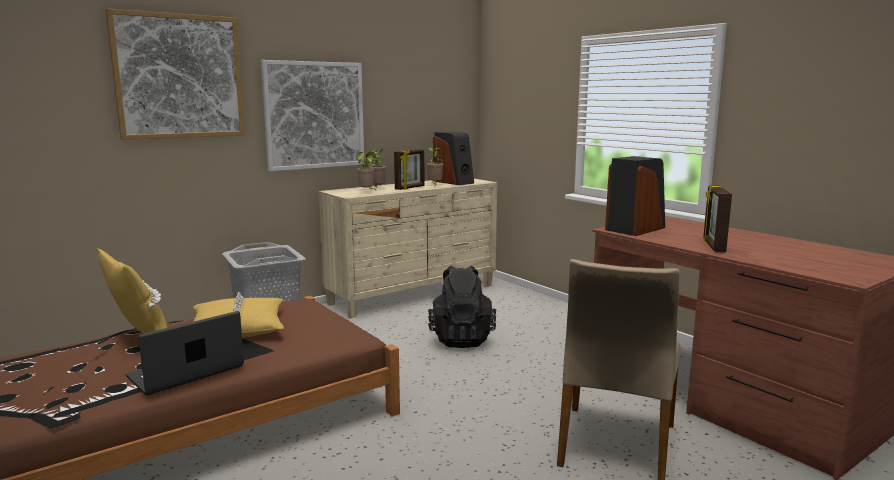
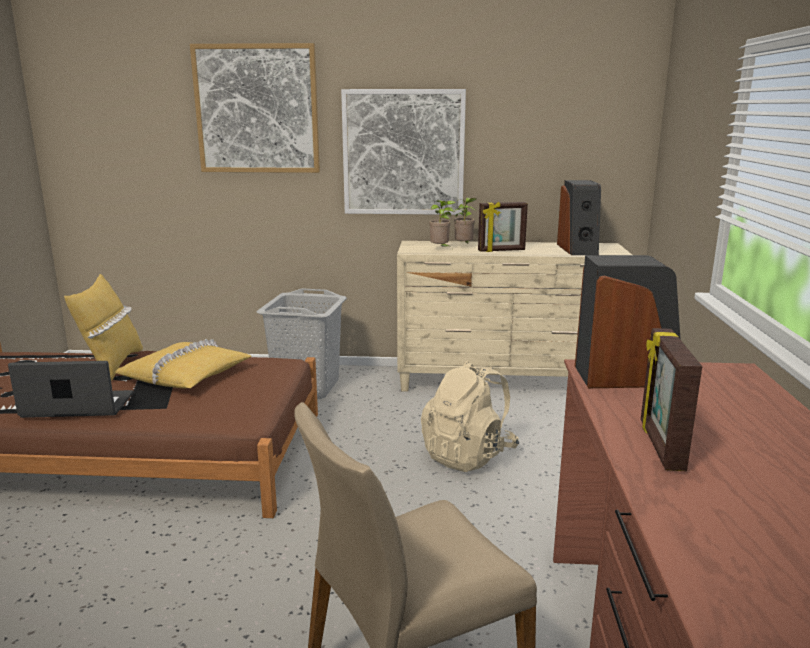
camera: 40 degrees right, 5 degrees up
potted plant [427,148,443,186] -> none
black backpack [428,266,496,348] -> beige backpack [421,361,519,472]
picture frame [703,185,732,253] -> picture frame turned 45 degrees counterclockwise [641,328,702,471]

